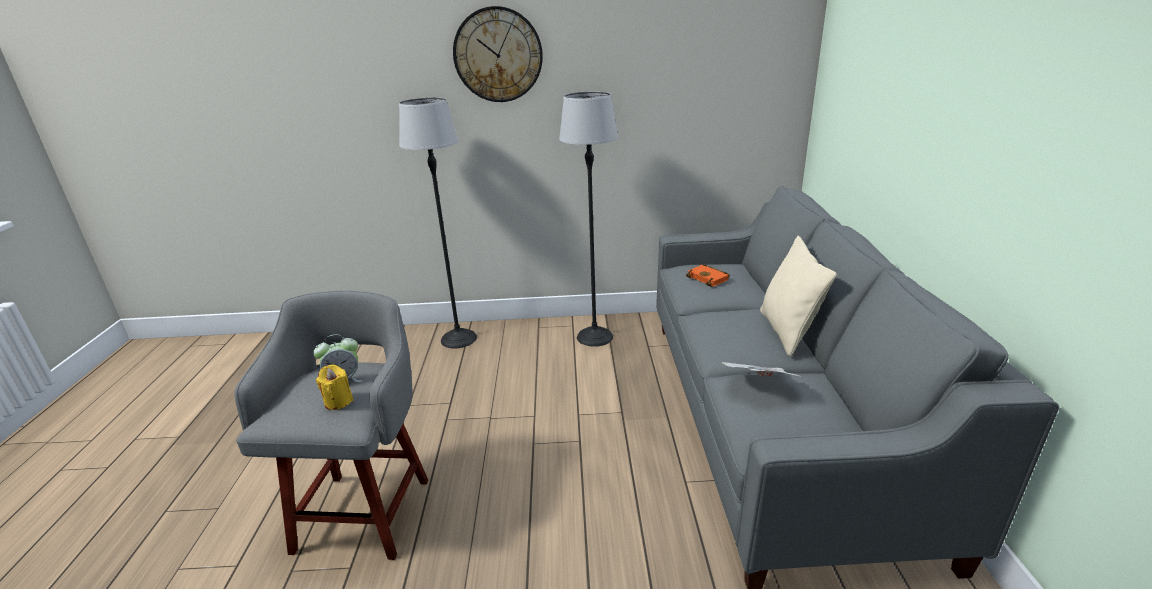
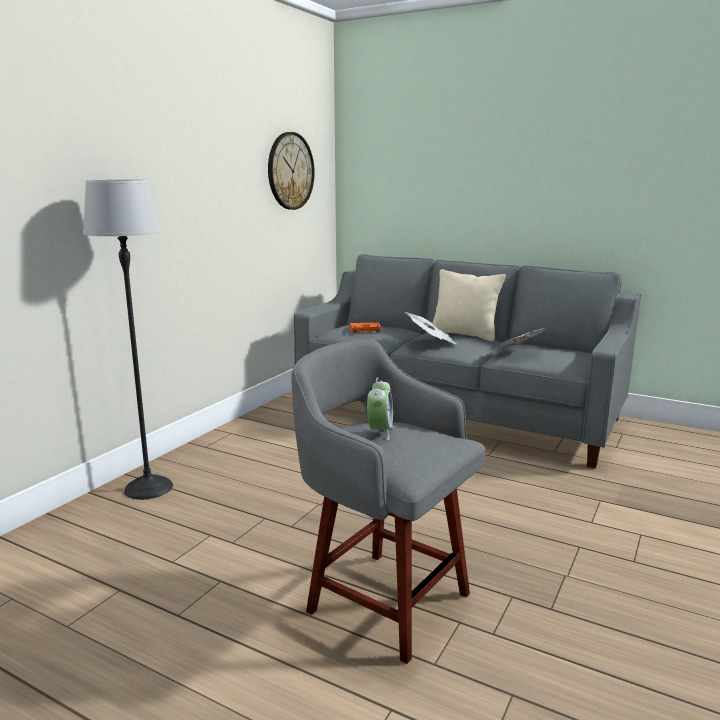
camera: 60 degrees left, 10 degrees down
yellow candle [316,364,353,410] -> none
wall clock [453,6,543,102] -> wall clock moved to [268,132,315,210]
floor lamp [559,91,618,347] -> none
none -> newspaper [405,312,456,344]

